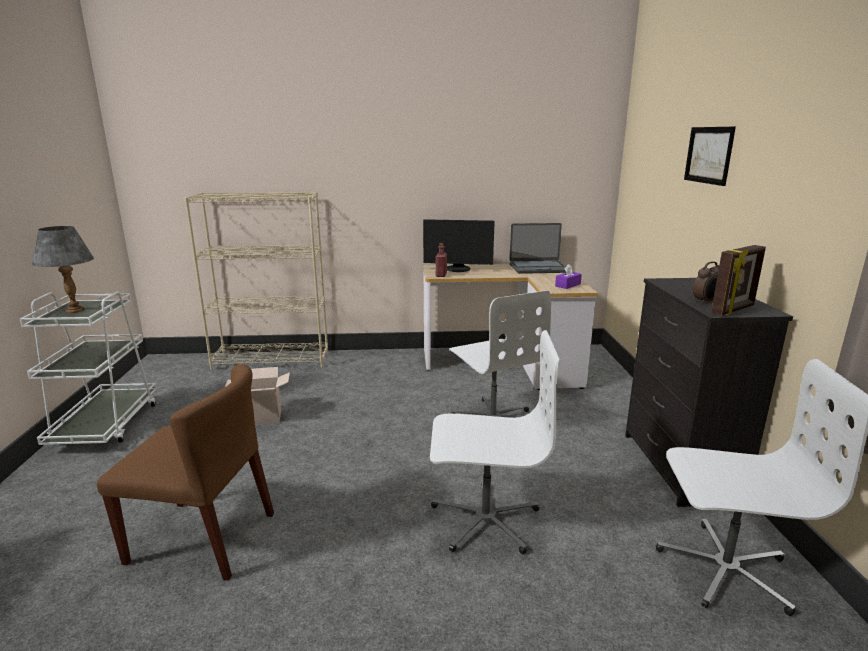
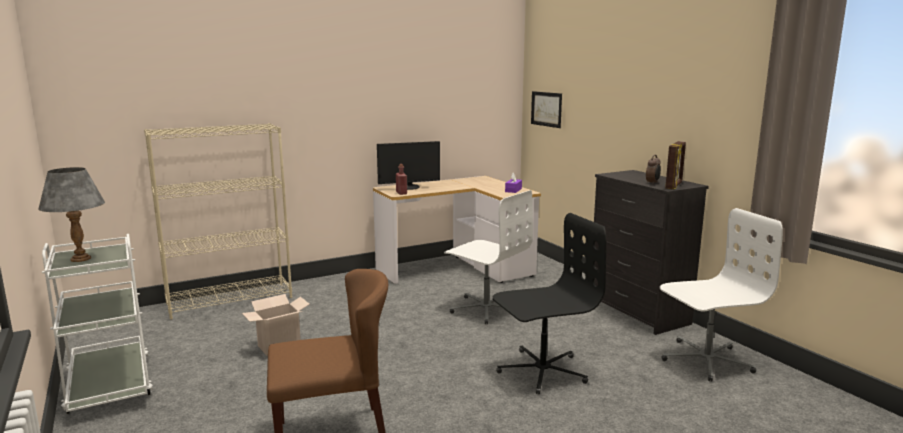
camera: 25 degrees left, 5 degrees down
white office chair [430,330,559,554] -> black office chair [493,213,606,394]
laptop [509,223,566,274] -> none
picture [684,127,736,186] -> picture moved to [531,91,562,128]

